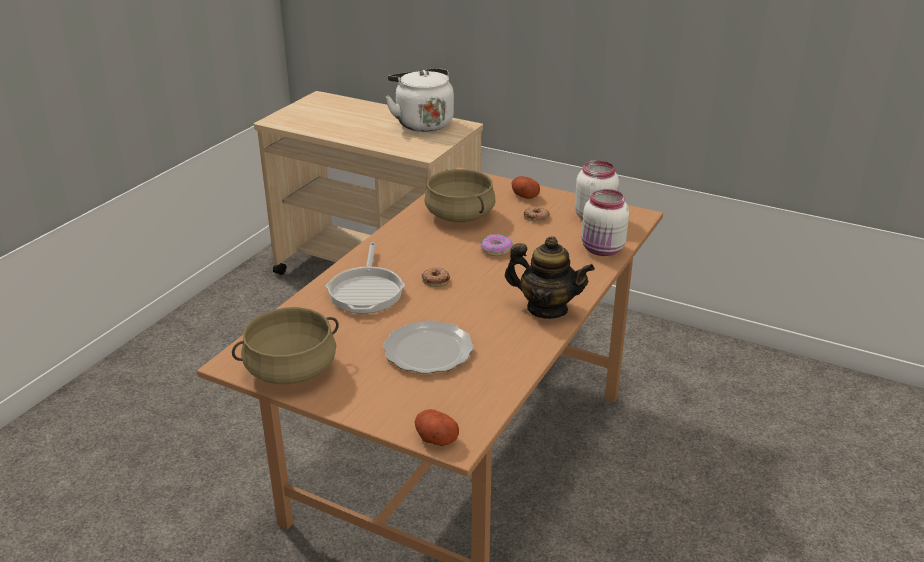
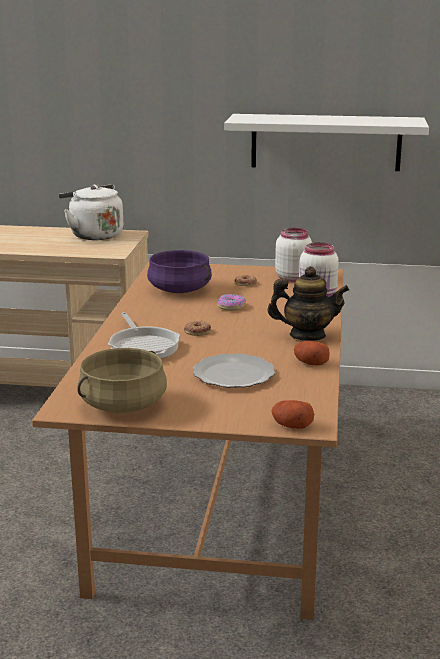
camera: 20 degrees left, 10 degrees down
beige cooking pot [424,169,496,222] -> purple cooking pot [147,250,212,293]
potato [512,176,540,199] -> potato moved to [294,341,330,365]
none -> white shelf [224,114,429,171]

